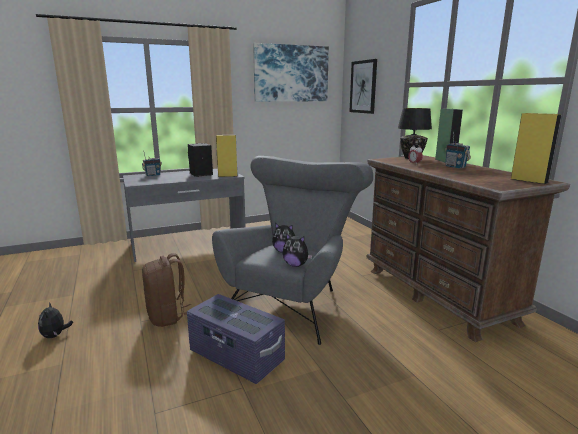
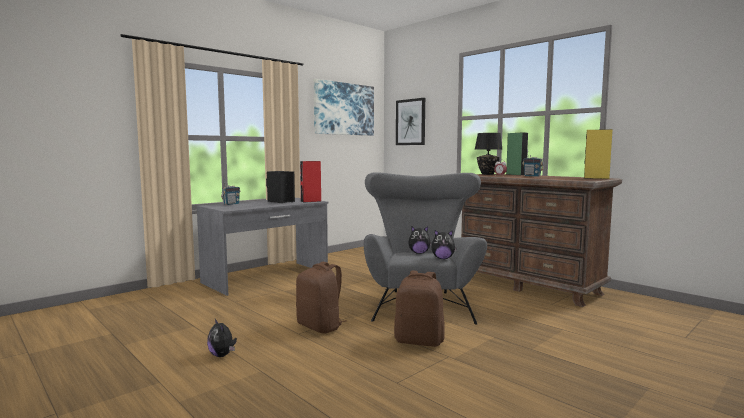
camera: 20 degrees left, 10 degrees down
purple storage box [187,294,285,384] -> brown backpack [394,271,445,347]
yellow speaker [216,135,238,177] -> red speaker [300,161,322,203]

